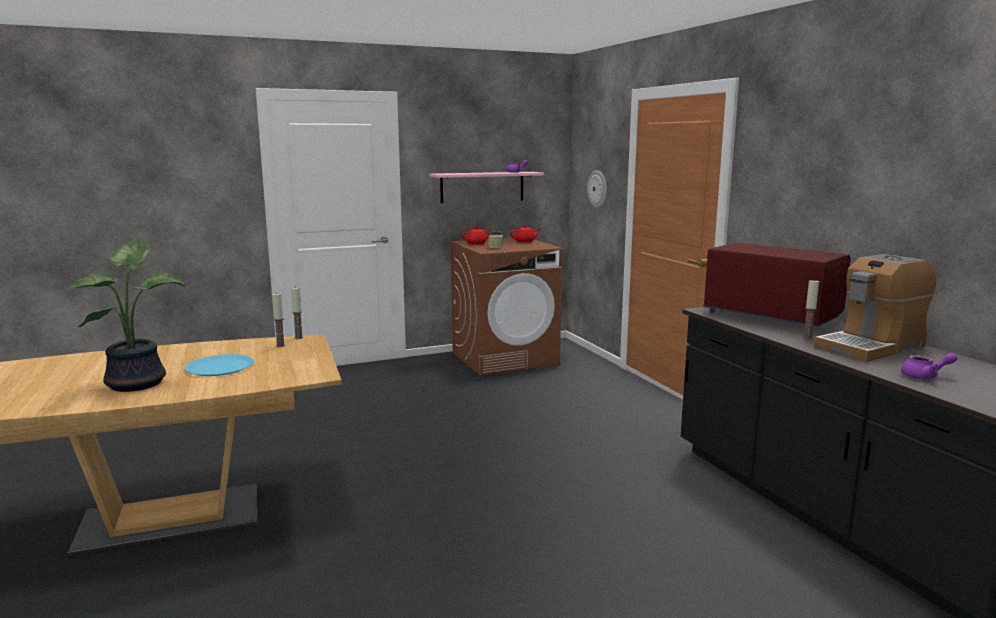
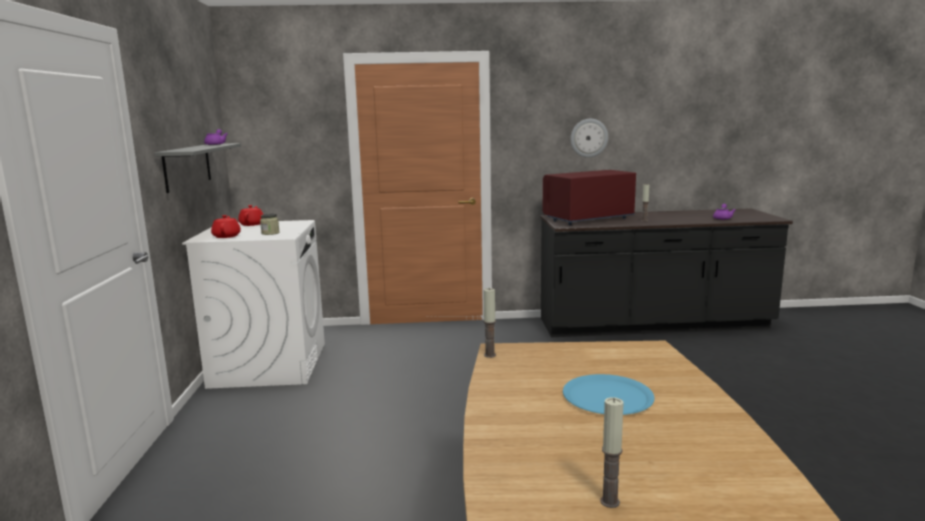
camera: 70 degrees left, 0 degrees up
potted plant [71,238,186,392] -> none
candle [272,292,286,347] -> candle moved to [600,397,624,508]
pink shelf [429,172,544,204] -> grey shelf [155,143,241,193]
brown washing machine [450,238,562,376] -> white washing machine [182,220,325,389]
wall clock [587,170,607,208] -> wall clock moved to [570,119,608,158]
coffee machine [814,254,936,362] -> none

